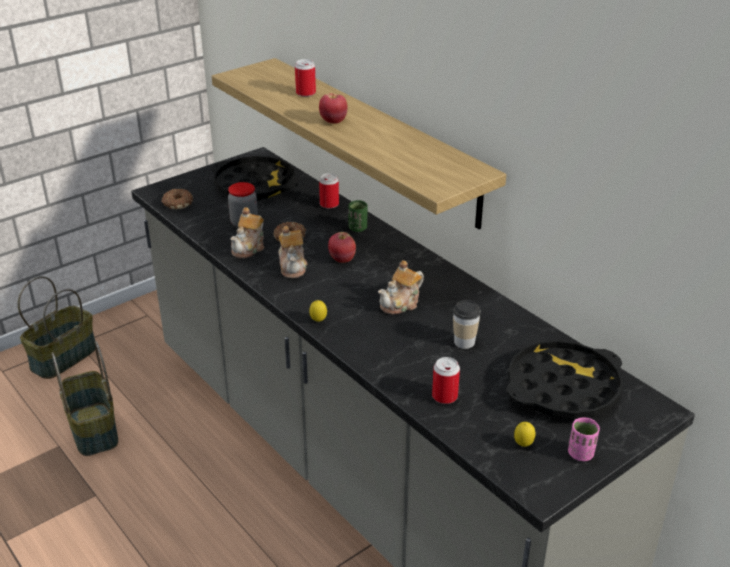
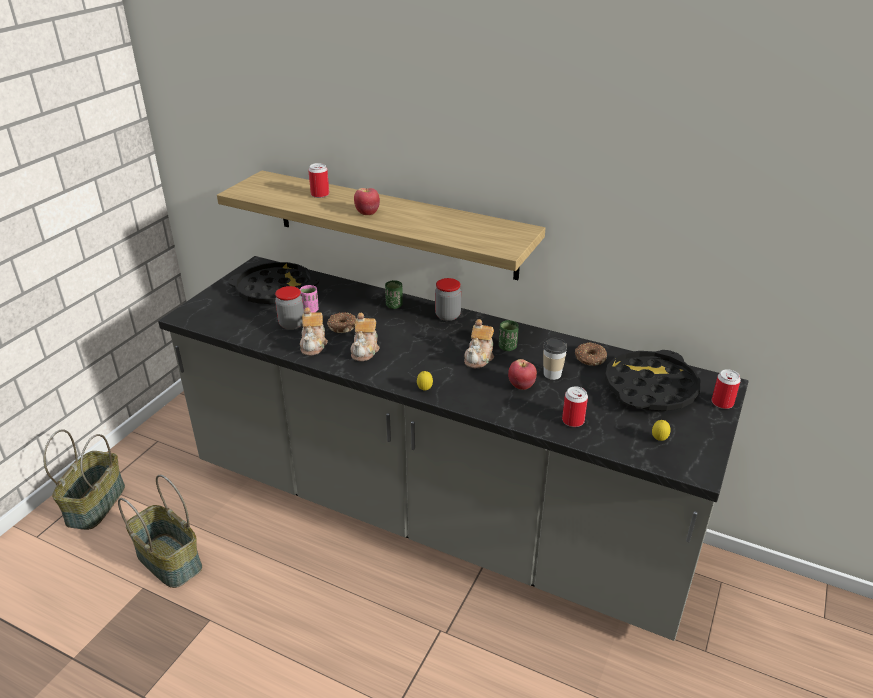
camera: 25 degrees left, 0 degrees up
donut [161,189,193,209] -> donut moved to [575,342,607,366]
teapot [279,226,307,278] -> teapot turned 45 degrees clockwise [351,312,380,361]
can [319,173,339,209] -> can moved to [712,369,741,409]
apple [328,232,356,263] -> apple moved to [508,359,537,390]
pink cup [568,417,600,461] -> pink cup moved to [300,285,319,313]
none -> jar [435,278,461,321]
none -> green cup [499,320,519,351]

